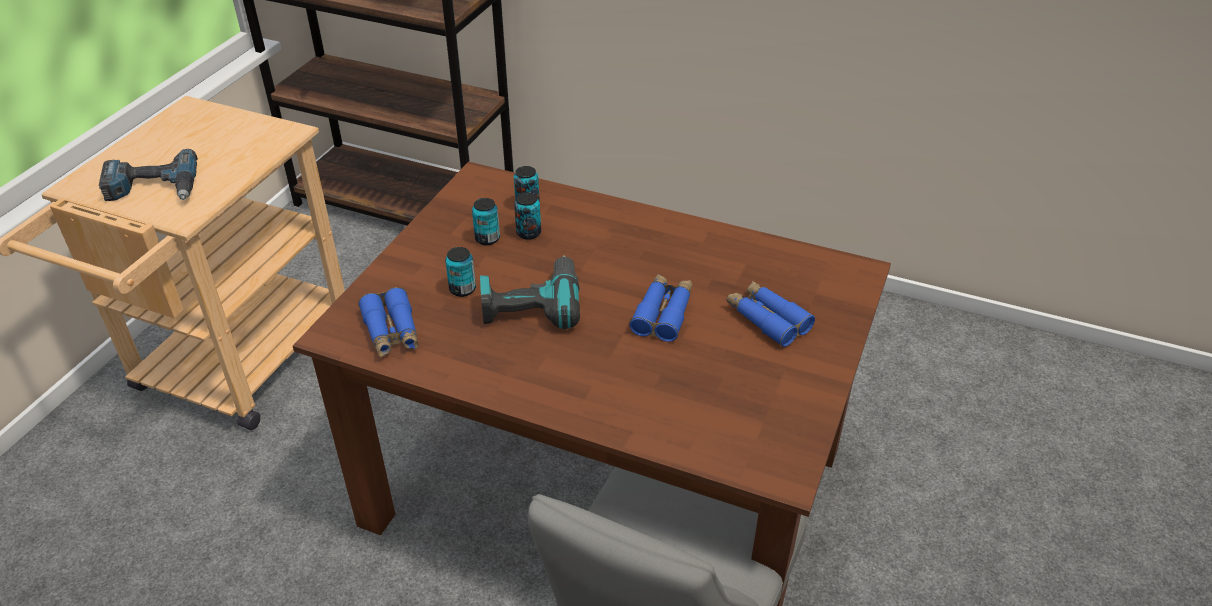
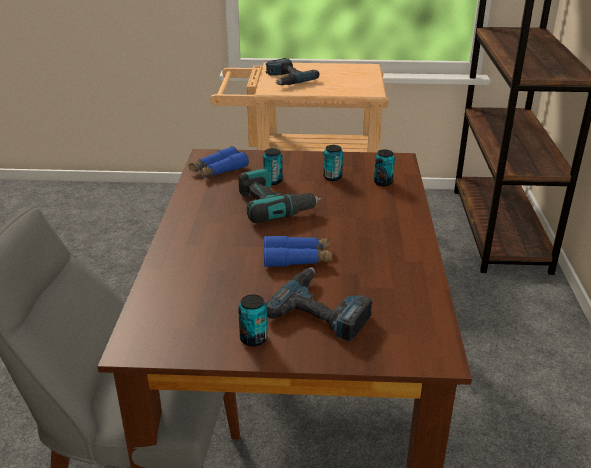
camera: 70 degrees right, 10 degrees down
can [514,192,541,240] -> can moved to [238,294,268,347]
blue binoculars [726,281,815,347] -> power drill [266,267,373,341]

